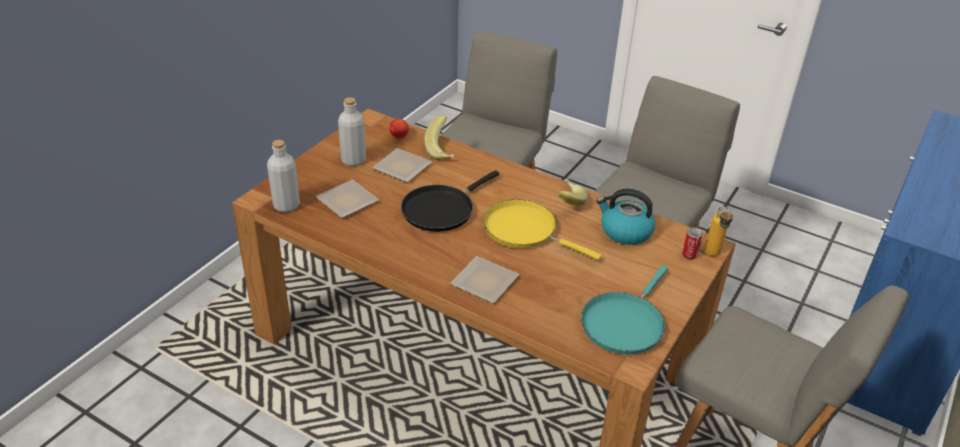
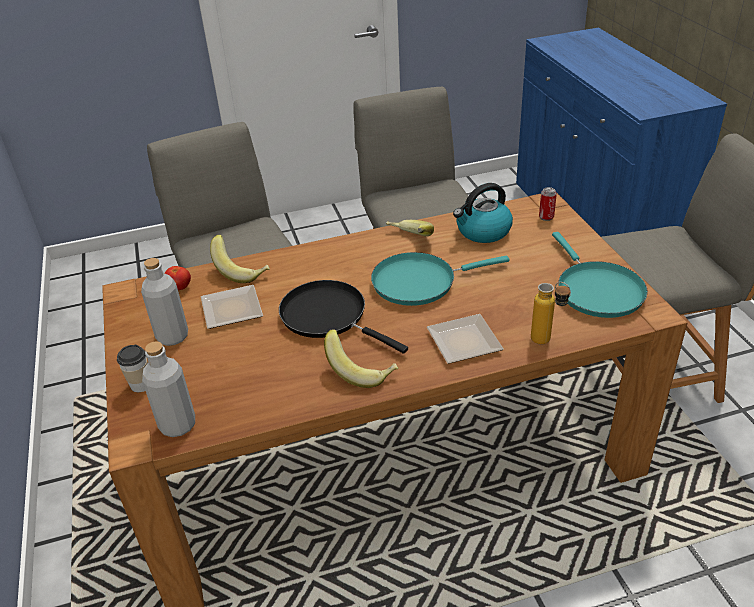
camera: 45 degrees left, 0 degrees up
plate [315,180,379,218] -> none
black frying pan [401,170,499,232] -> black frying pan turned 135 degrees clockwise [279,280,408,354]
yellow frying pan [483,199,602,260] -> turquoise frying pan [371,252,510,306]
bottle [705,206,733,256] -> bottle moved to [531,282,571,344]
none -> cup [117,345,148,392]
none -> banana [324,329,399,388]

